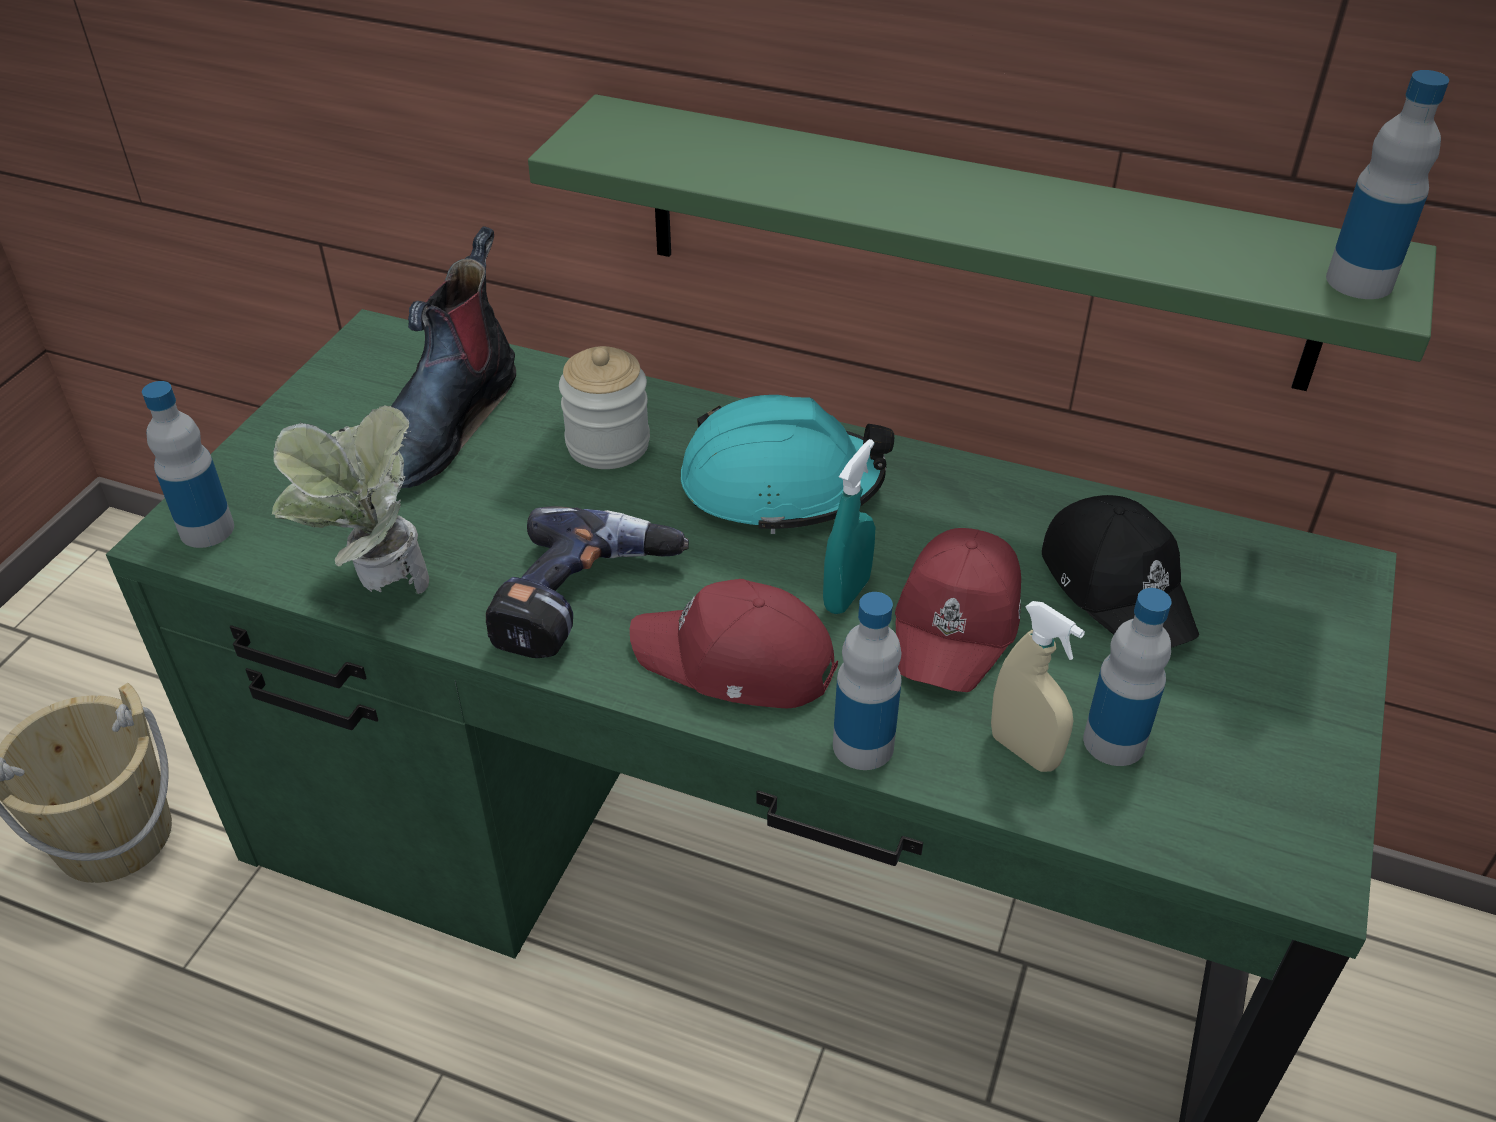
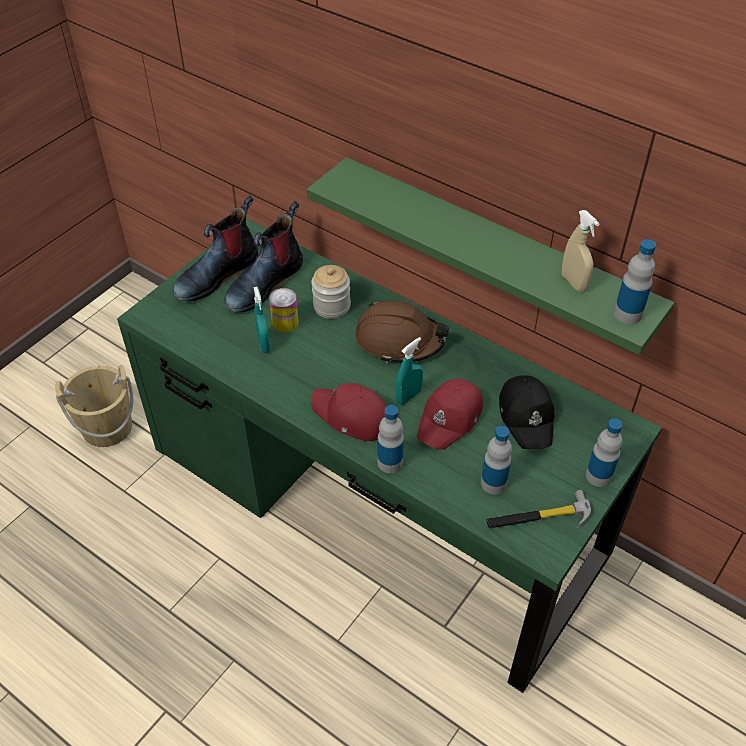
camera: 15 degrees right, 5 degrees up
bottle [142,381,234,548] -> bottle moved to [586,418,622,487]
potted plant [272,405,429,594] -> none
power drill [486,506,689,658] -> none
turquoise hard hat [681,395,894,534] -> brown hard hat [355,300,449,363]
beige spray bottle [991,601,1085,772] -> beige spray bottle moved to [562,210,599,292]
none -> boot [173,195,258,302]
none -> turquoise spray bottle [253,287,270,353]
none -> can [269,288,299,333]
none -> hammer [486,490,591,529]

